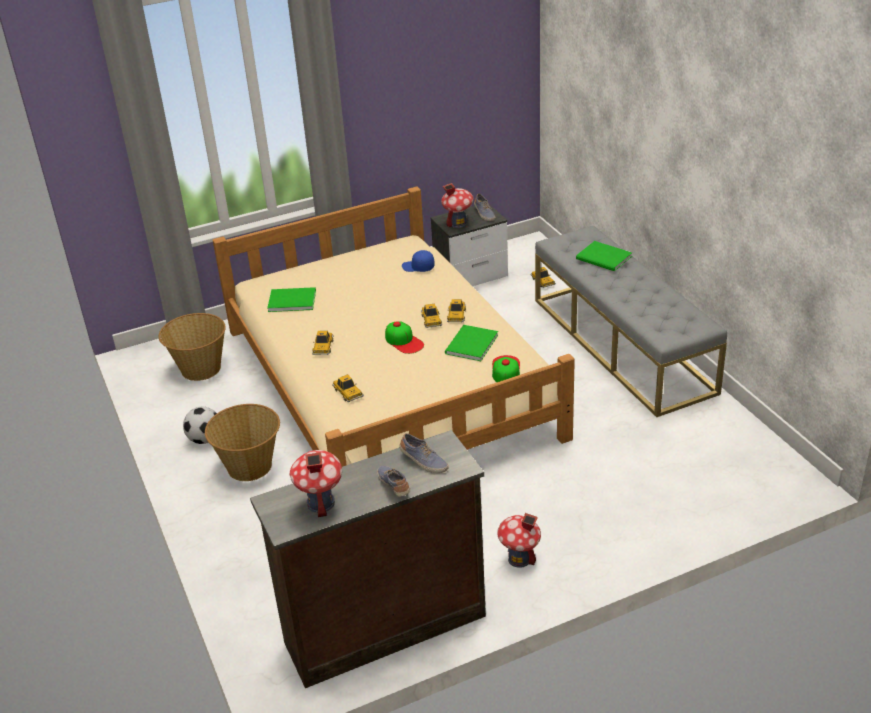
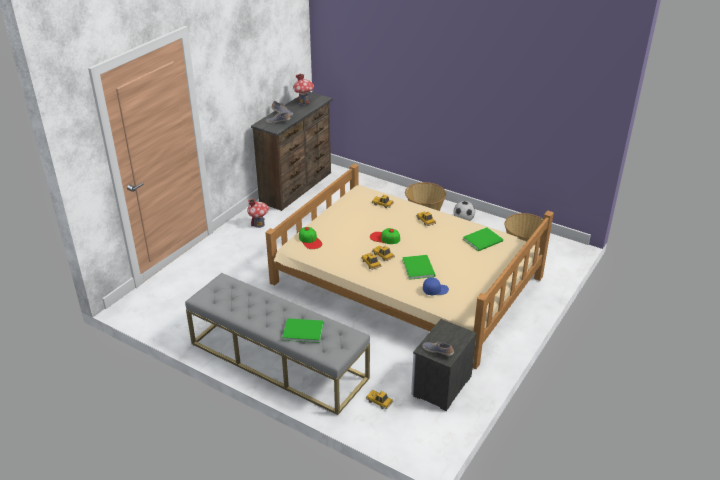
camera: 145 degrees right, 0 degrees up
toy house [441,183,474,228] -> none
green book [445,325,498,361] -> green book moved to [402,255,435,280]

